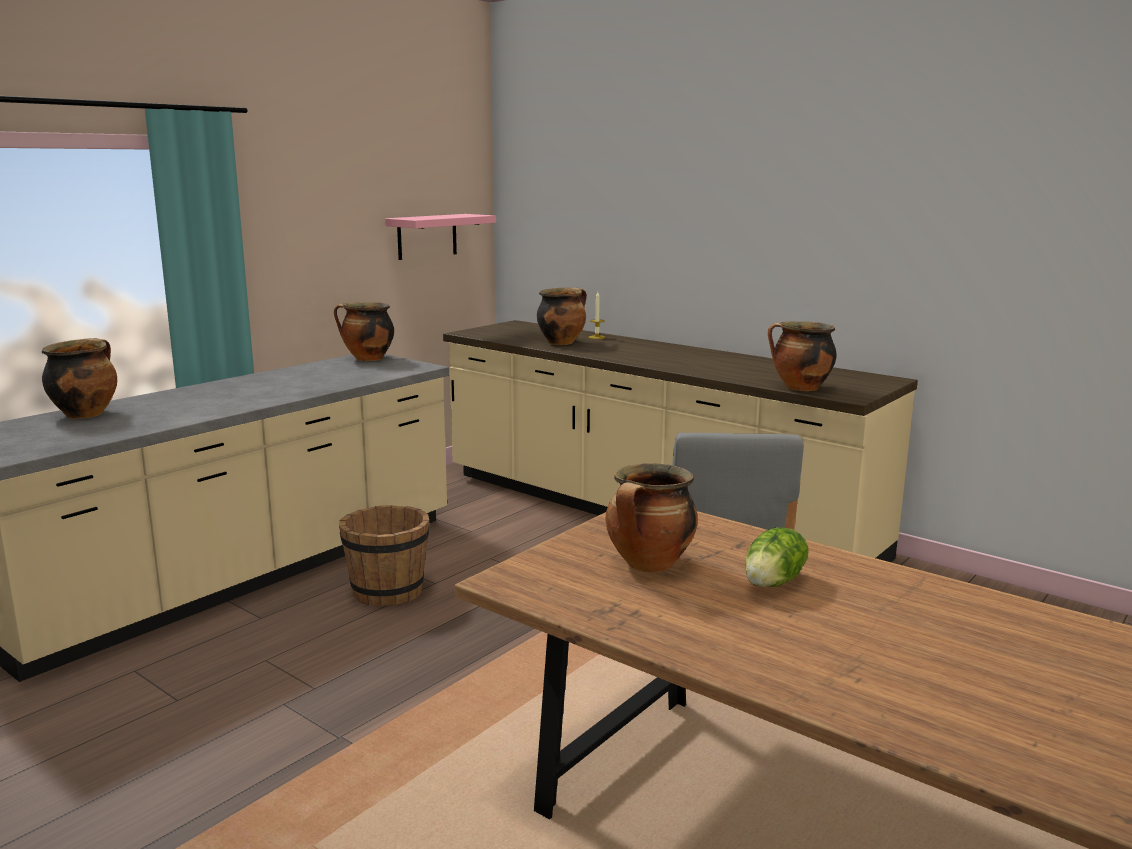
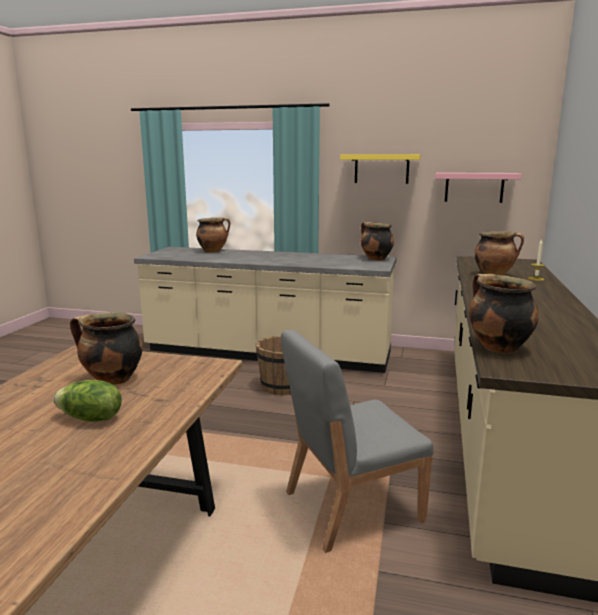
camera: 65 degrees right, 0 degrees up
none -> yellow shelf [340,154,421,184]

